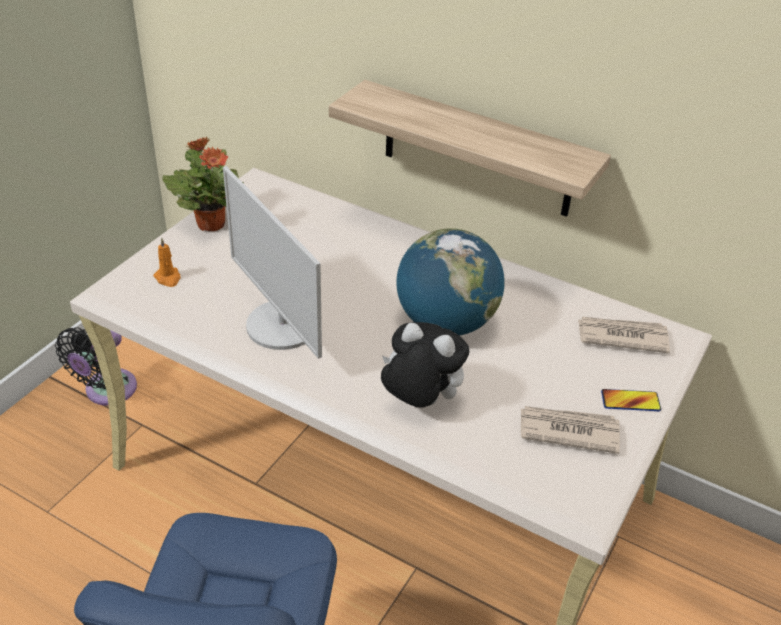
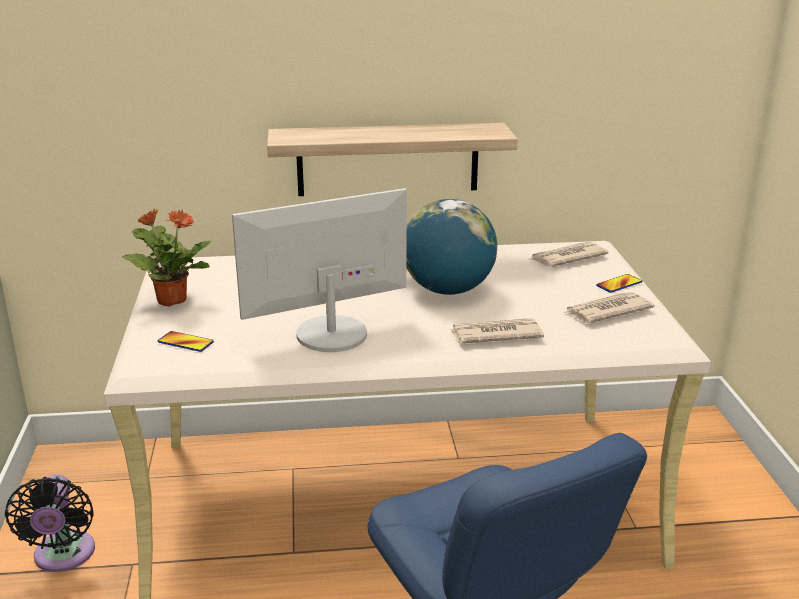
camera: 35 degrees left, 15 degrees down
orange candle [153,238,181,287] -> phone [158,331,214,352]
monitor [223,166,322,359] -> monitor turned 135 degrees clockwise [232,188,407,352]
plush toy [381,322,469,408] -> newspaper [450,318,544,343]

